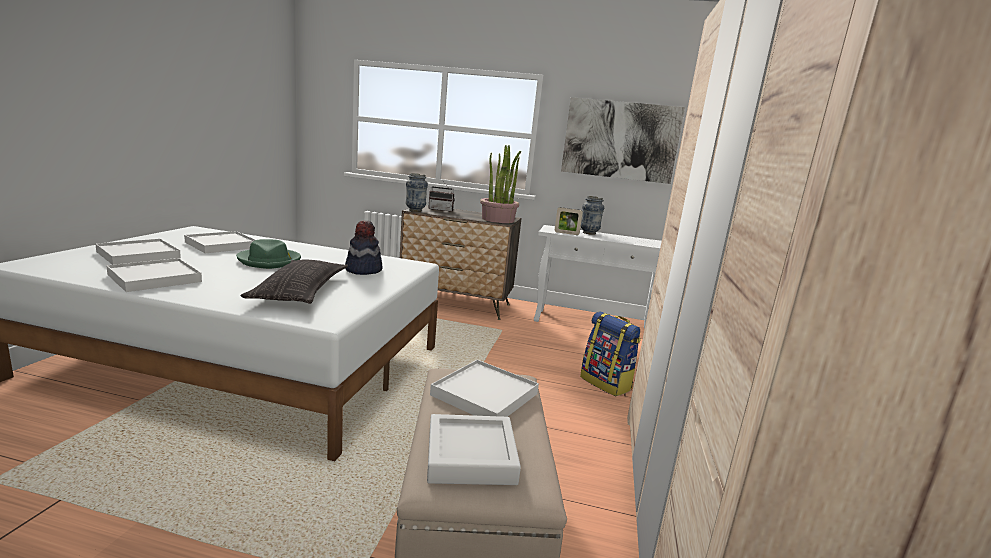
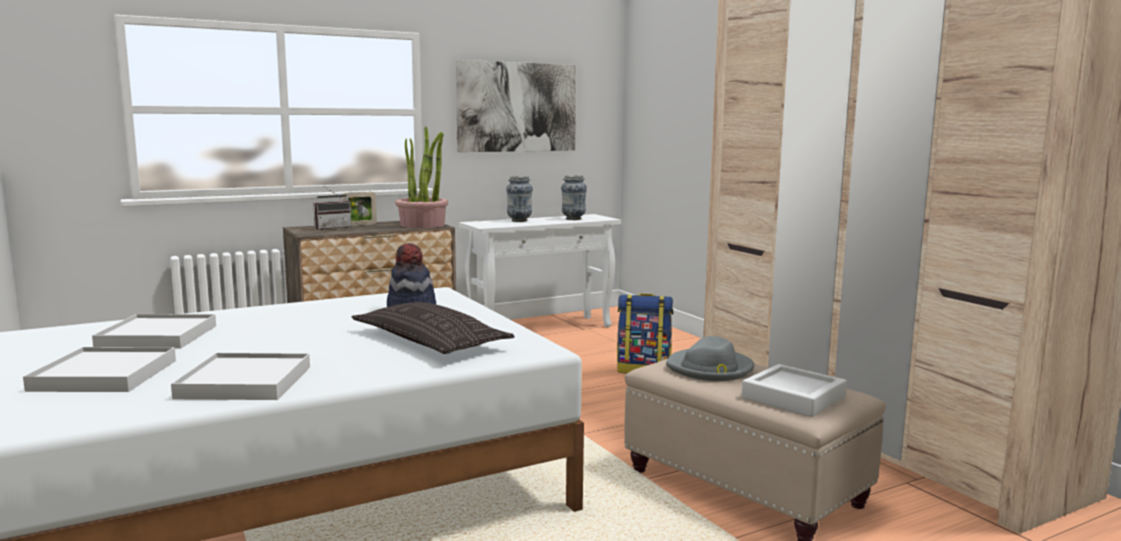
camera: 40 degrees left, 5 degrees down
green hat [236,239,301,269] -> none
vase [406,173,428,212] -> vase moved to [561,175,587,220]
white tray [430,360,539,417] -> grey hat [666,336,754,381]
picture frame [555,207,583,235] -> picture frame moved to [342,192,377,226]

